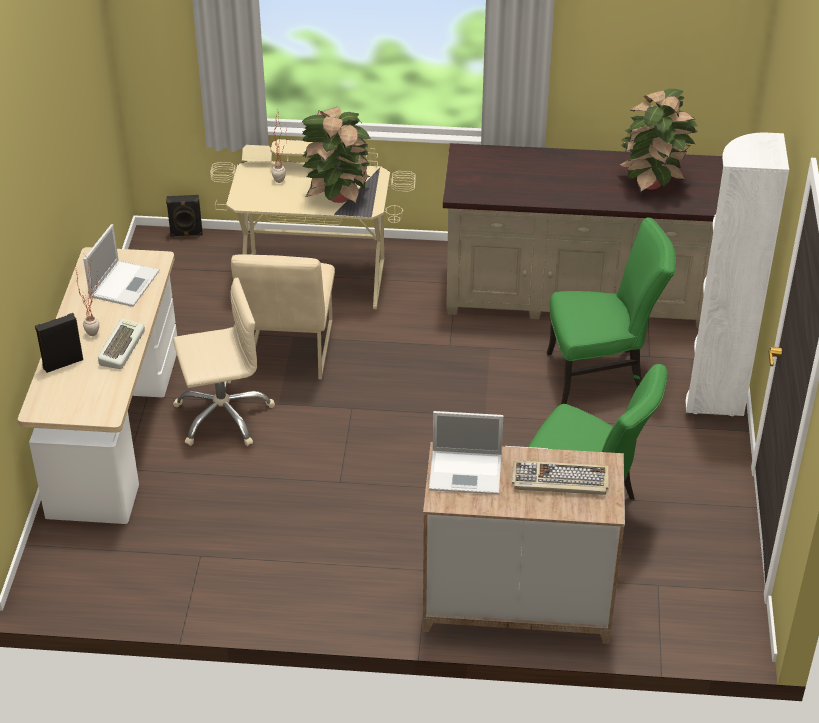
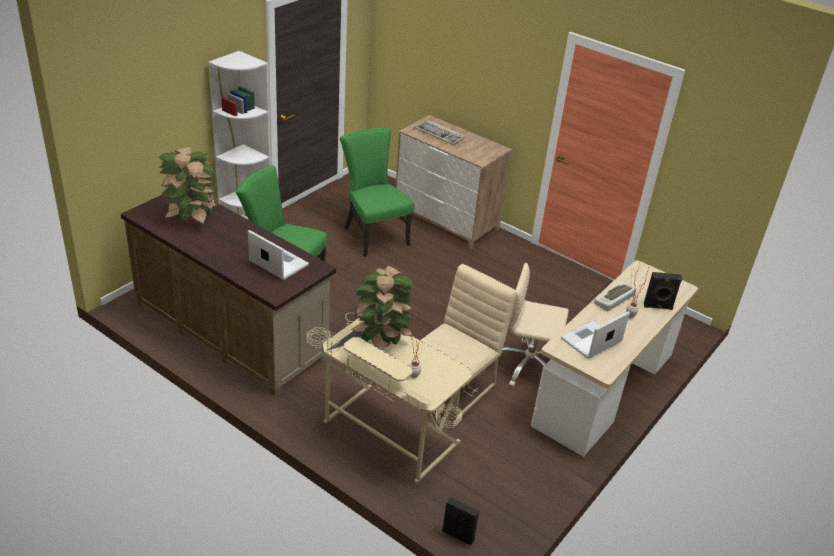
camera: 150 degrees left, 5 degrees down
laptop [429,411,503,494] -> laptop moved to [248,230,309,280]

